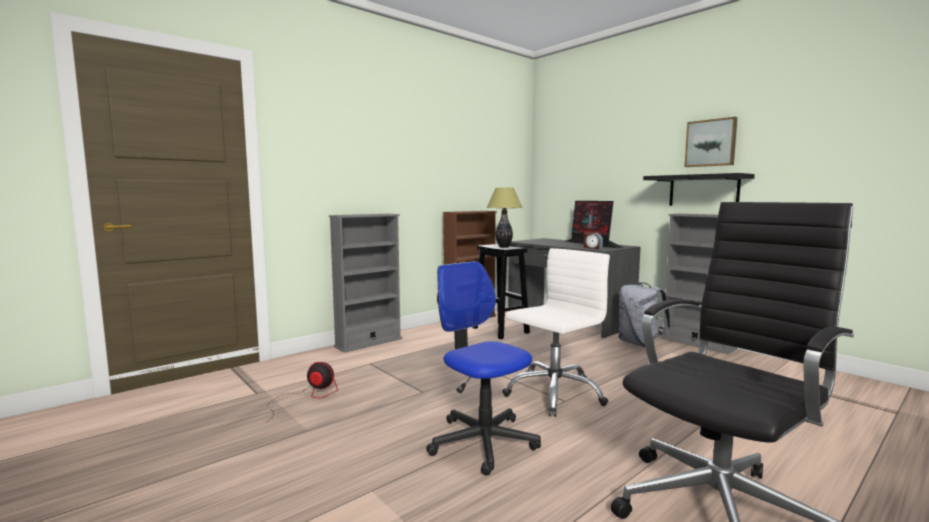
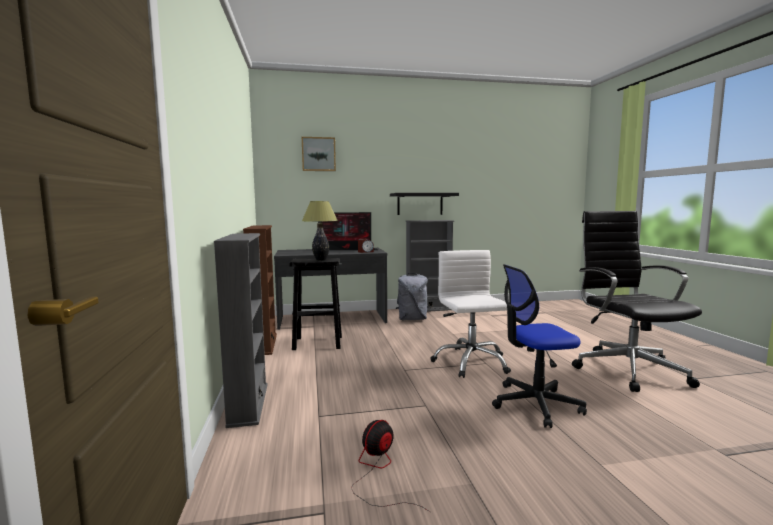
camera: 60 degrees left, 0 degrees up
picture [684,117,737,167] -> picture moved to [302,137,336,171]

